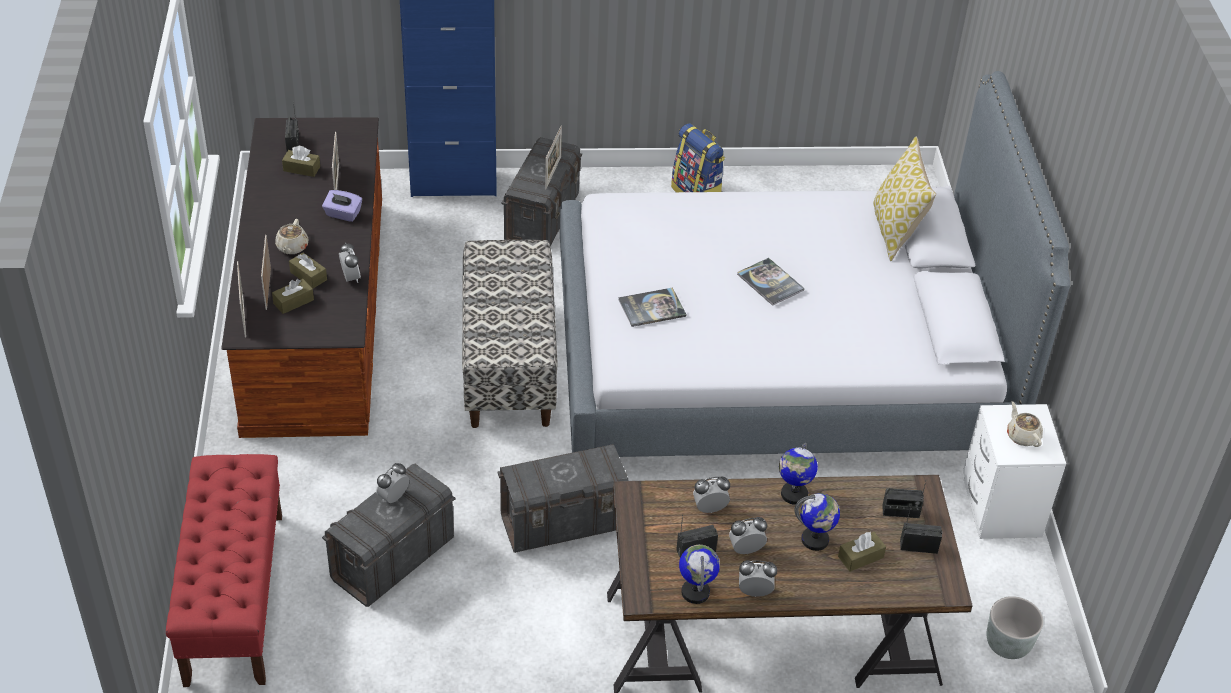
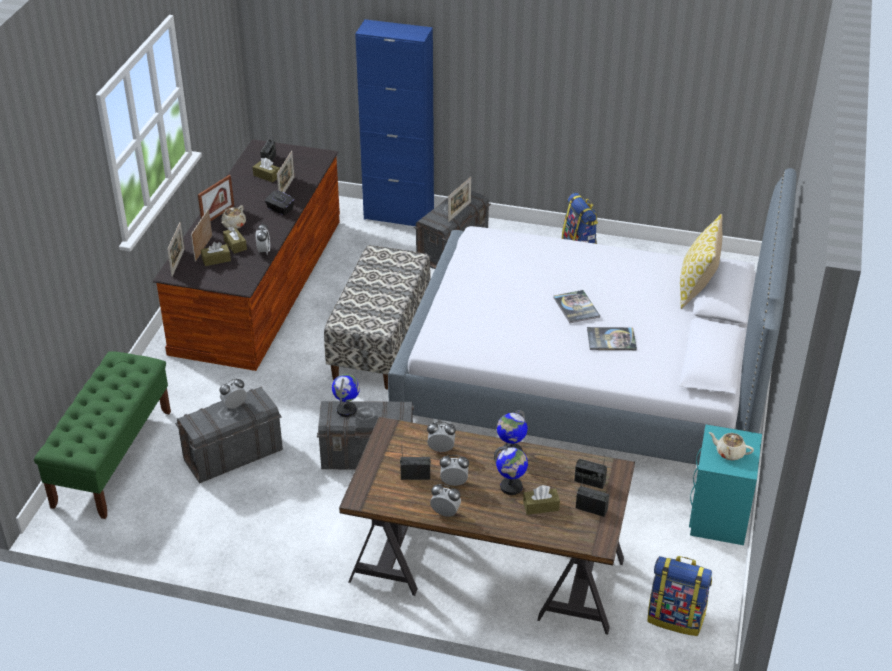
camera: 20 degrees right, 5 degrees down
red bench [166,454,282,687] -> green bench [34,351,171,519]
purple tissue box [322,190,362,222] -> black tissue box [265,190,294,215]
book [618,288,687,327] -> book moved to [587,327,637,350]
globe [679,545,720,604] -> globe moved to [332,374,360,417]
white nightstand [963,404,1066,539] -> turquoise nightstand [689,425,762,545]
grey planter [986,596,1044,659] -> backpack [647,556,712,636]
beige teapot [1007,401,1043,447] -> beige teapot turned 60 degrees counterclockwise [708,432,754,460]
none -> picture frame [198,175,234,222]

